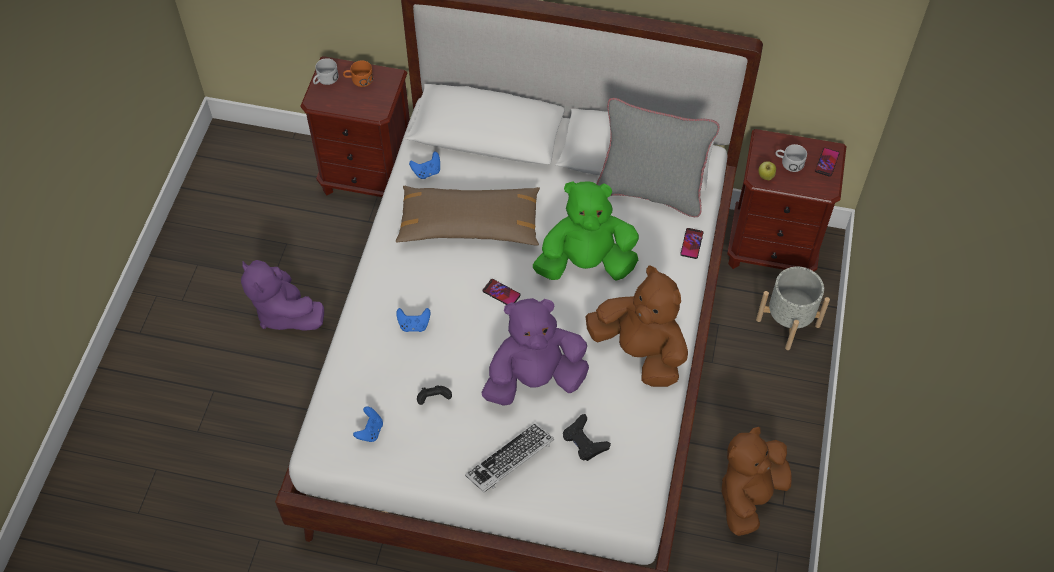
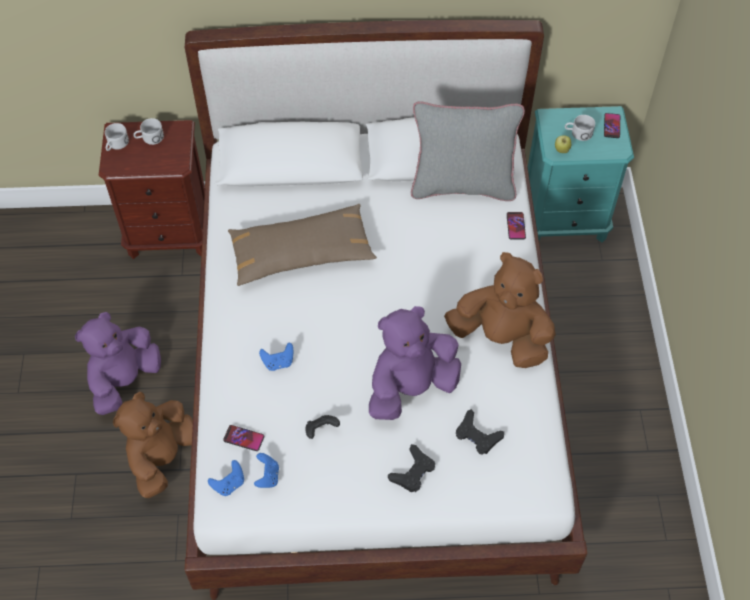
camera: 15 degrees left, 0 degrees up
purple plush toy [241,260,324,331] -> purple plush toy turned 90 degrees clockwise [75,312,161,415]
orange mug [343,60,373,87] -> white mug [133,118,164,145]
blue game controller [409,152,440,179] -> blue game controller moved to [208,460,244,496]
keyboard [465,423,554,492] -> black game controller [388,444,435,492]
phone [483,279,521,305] -> phone moved to [223,425,264,451]
green plush toy [533,181,639,281] -> none
brown plush toy [722,427,792,536] -> brown plush toy moved to [113,392,193,498]
brown nightstand [727,129,847,271] -> turquoise nightstand [528,106,634,242]
grey planter [756,267,830,350] -> none

